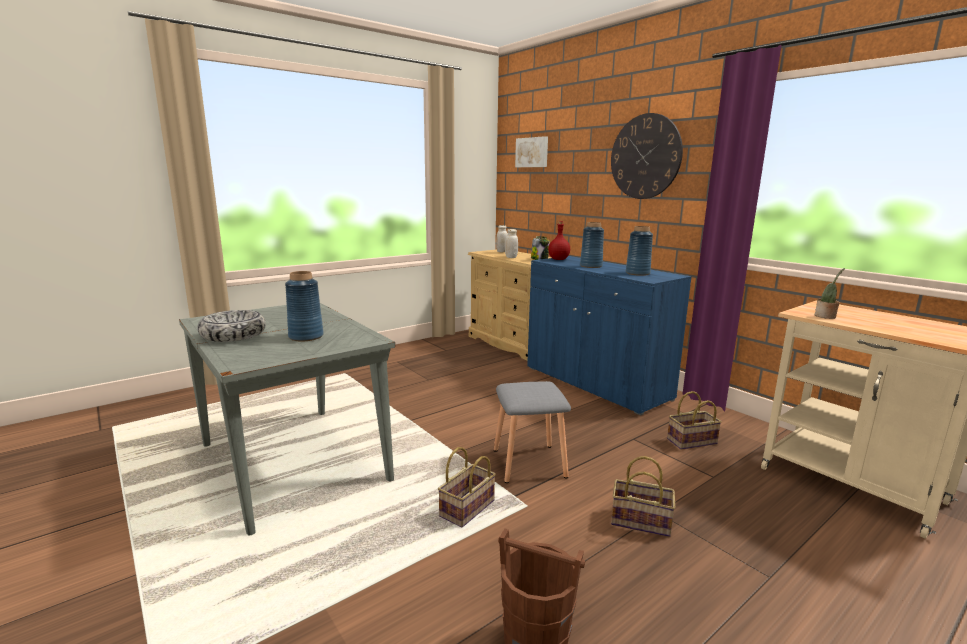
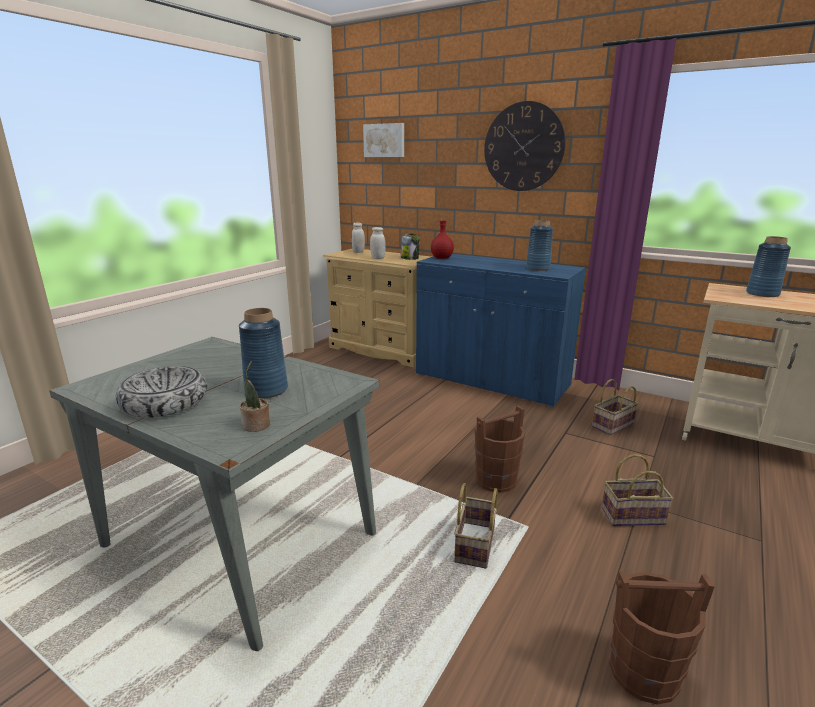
camera: 20 degrees left, 5 degrees up
grey stool [494,381,571,483] -> brown bucket [474,405,525,493]
blue vase [580,222,604,268] -> blue vase moved to [746,236,791,297]
potted plant [815,268,845,319] -> potted plant moved to [240,361,270,432]

